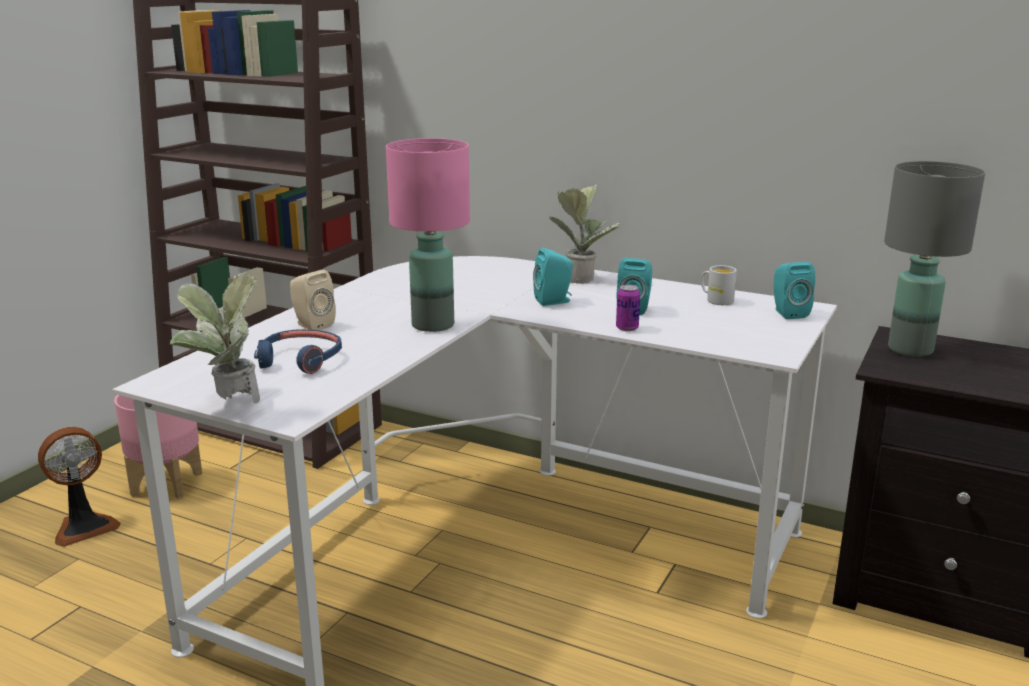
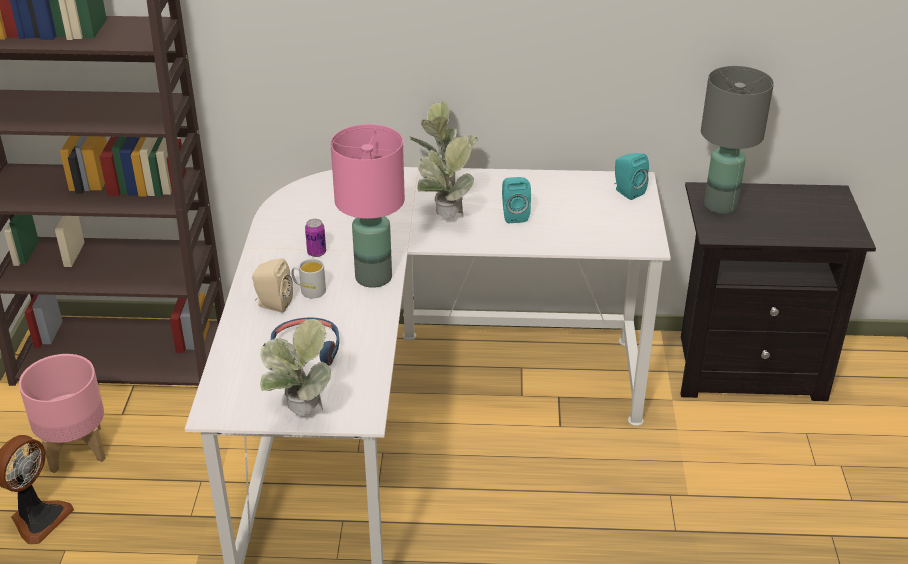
camera: 25 degrees left, 15 degrees up
turquoise speaker [533,247,573,306] -> potted plant [417,137,474,219]
can [616,284,640,331] -> can moved to [305,219,326,257]
white mug [701,265,737,305] -> white mug moved to [291,259,326,298]

